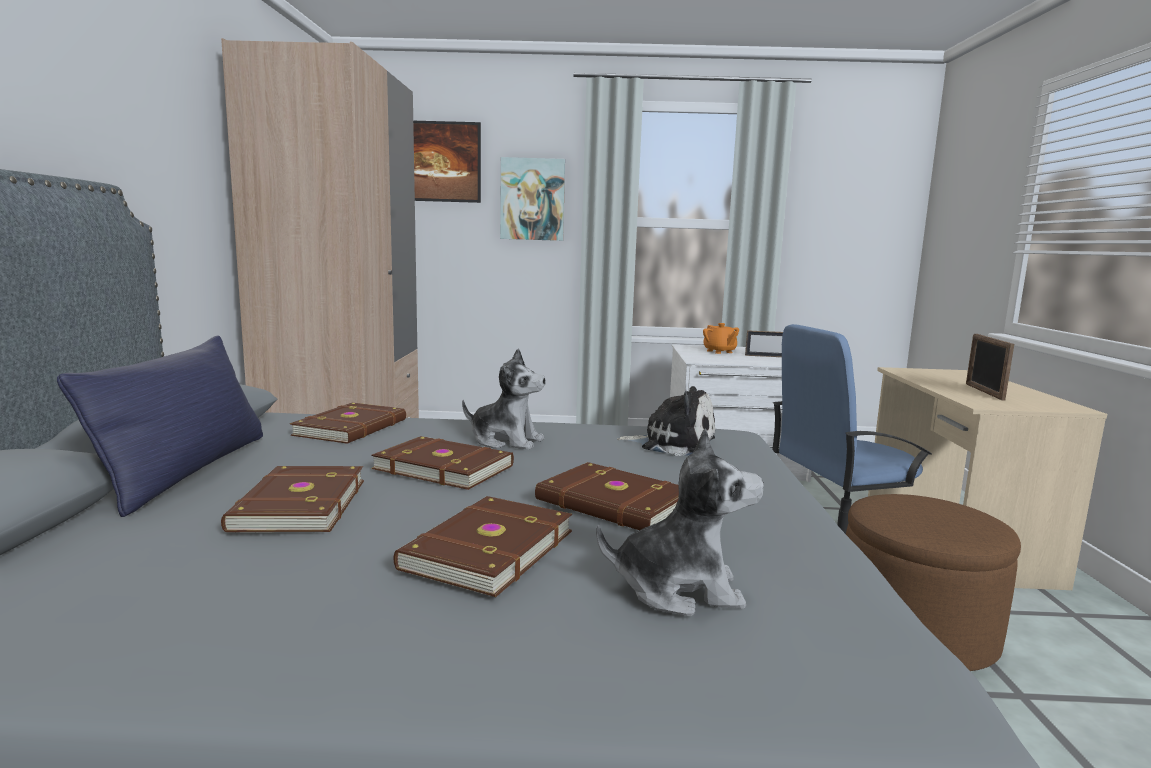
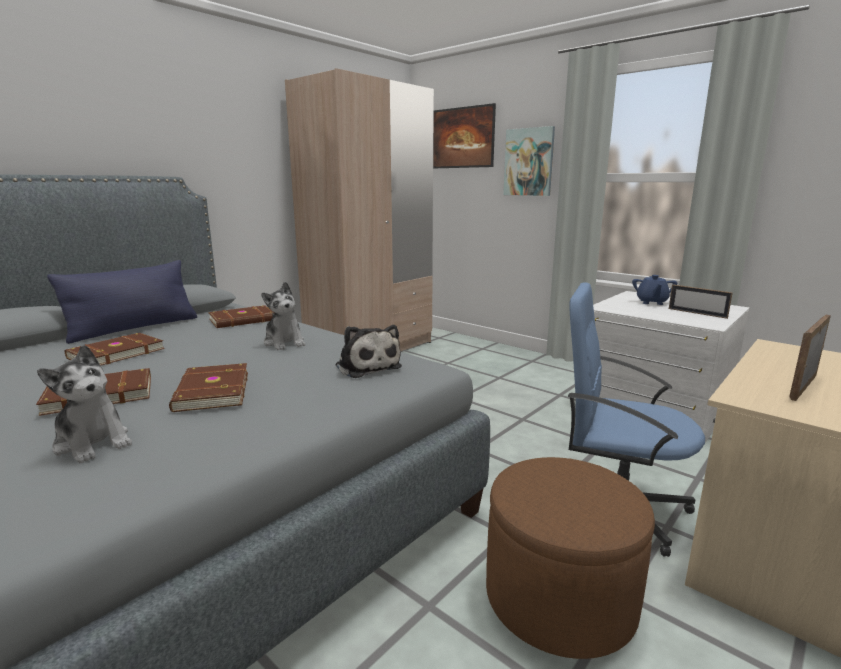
camera: 40 degrees right, 5 degrees up
brown book [371,436,514,490] -> none
orange teapot [703,323,739,354] -> blue teapot [632,275,677,305]

